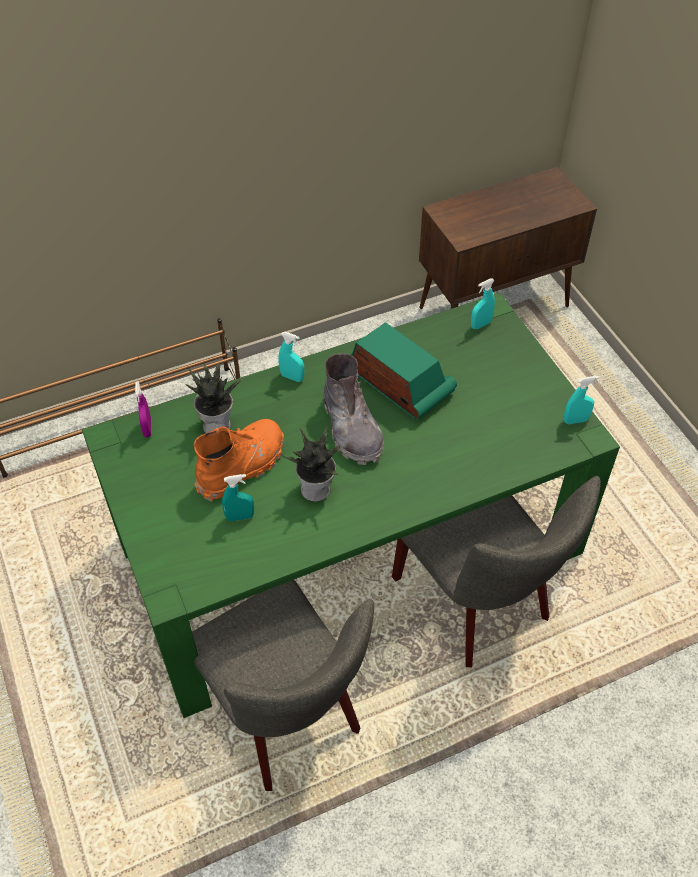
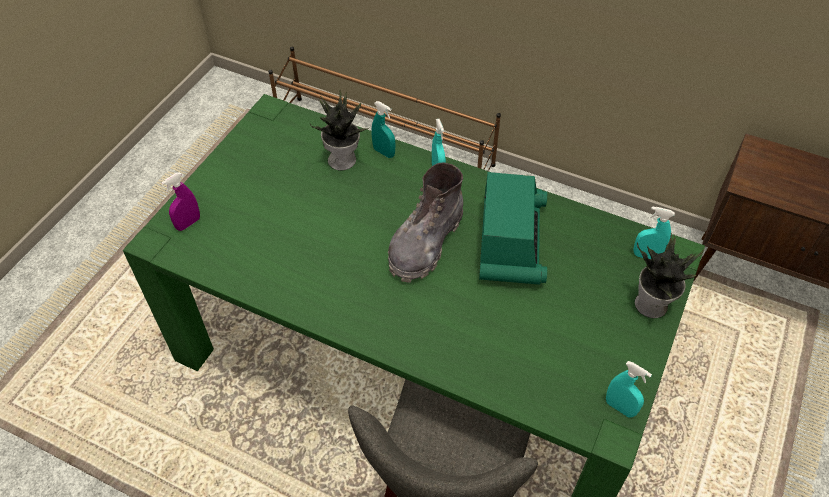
camera: 50 degrees right, 0 degrees up
purple spray bottle [135,381,152,437] -> purple spray bottle moved to [161,172,200,231]
grey chair [192,580,374,791] -> none
orange boot [194,419,284,502] -> none
turquoise spray bottle [222,474,254,521] -> turquoise spray bottle moved to [372,101,396,158]
potted plant [282,423,340,502] -> potted plant moved to [635,233,704,318]

